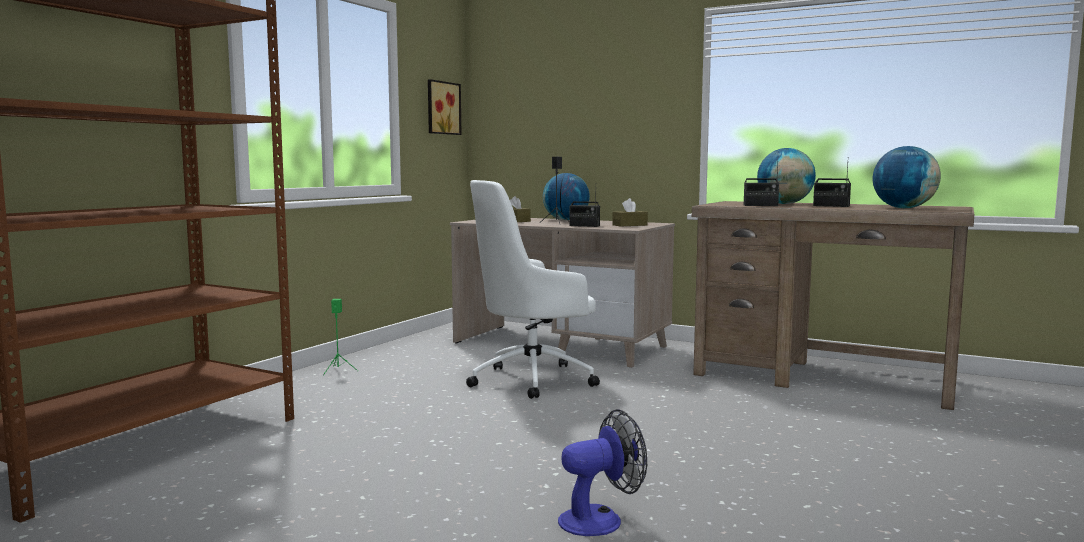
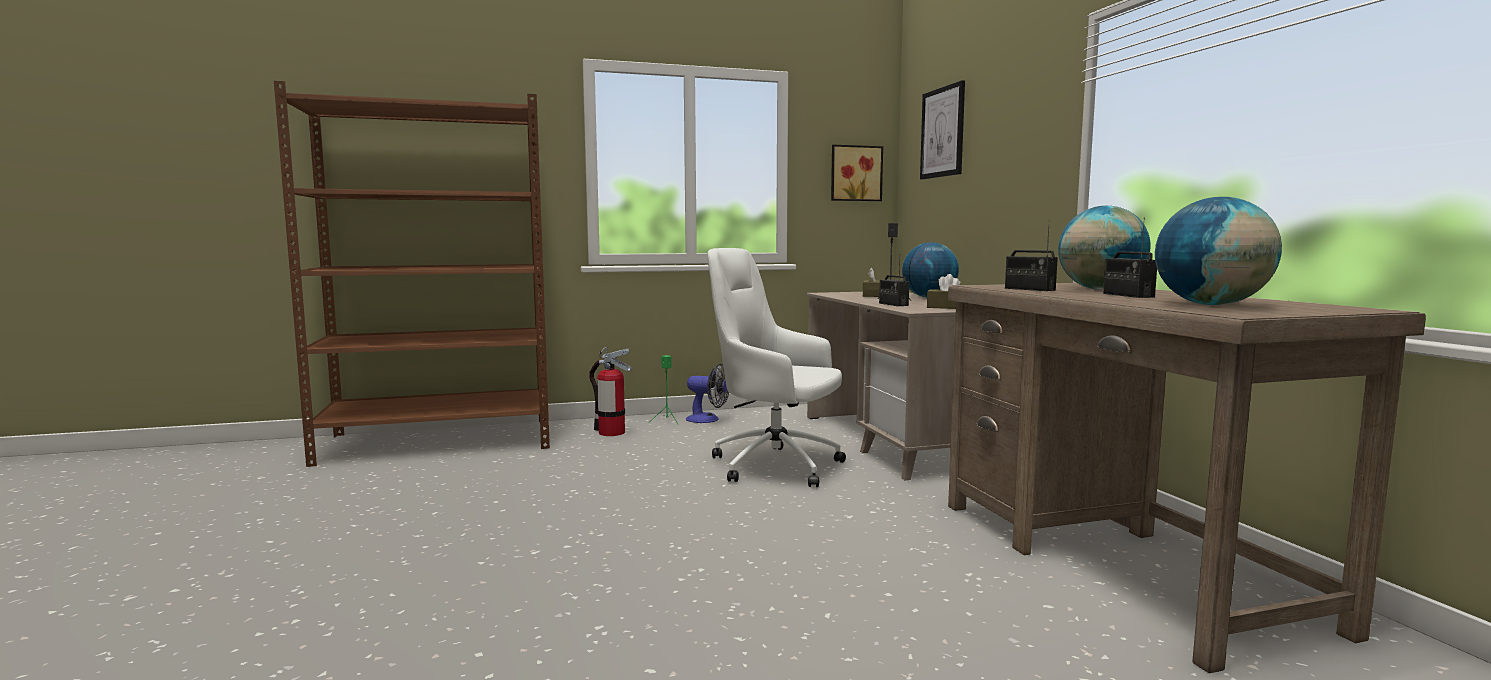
camera: 45 degrees right, 0 degrees up
fan [558,409,647,536] -> fan moved to [686,364,729,423]
none -> fire extinguisher [589,347,632,436]
none -> picture [920,80,965,180]

